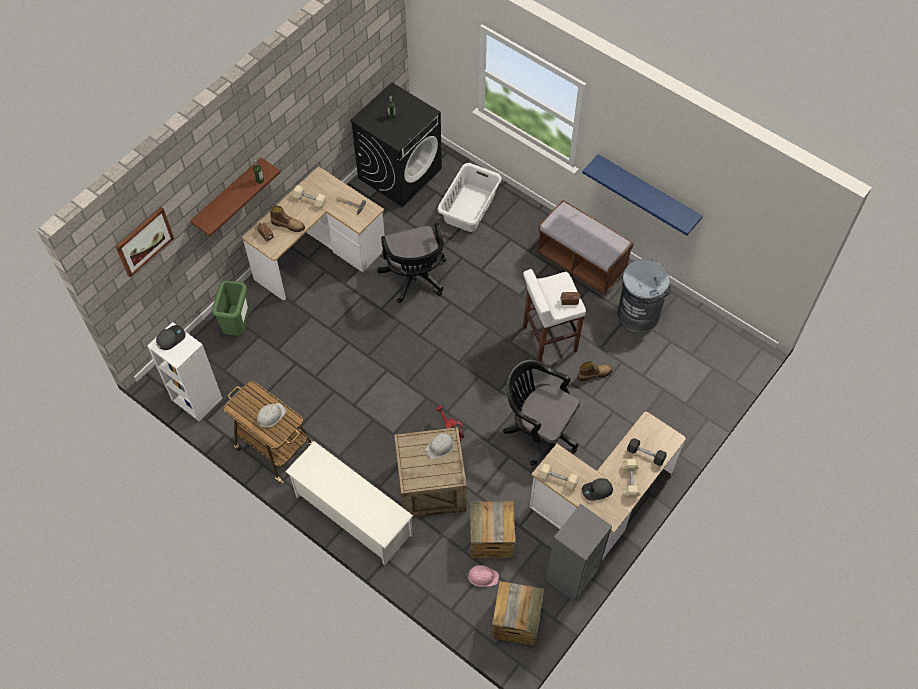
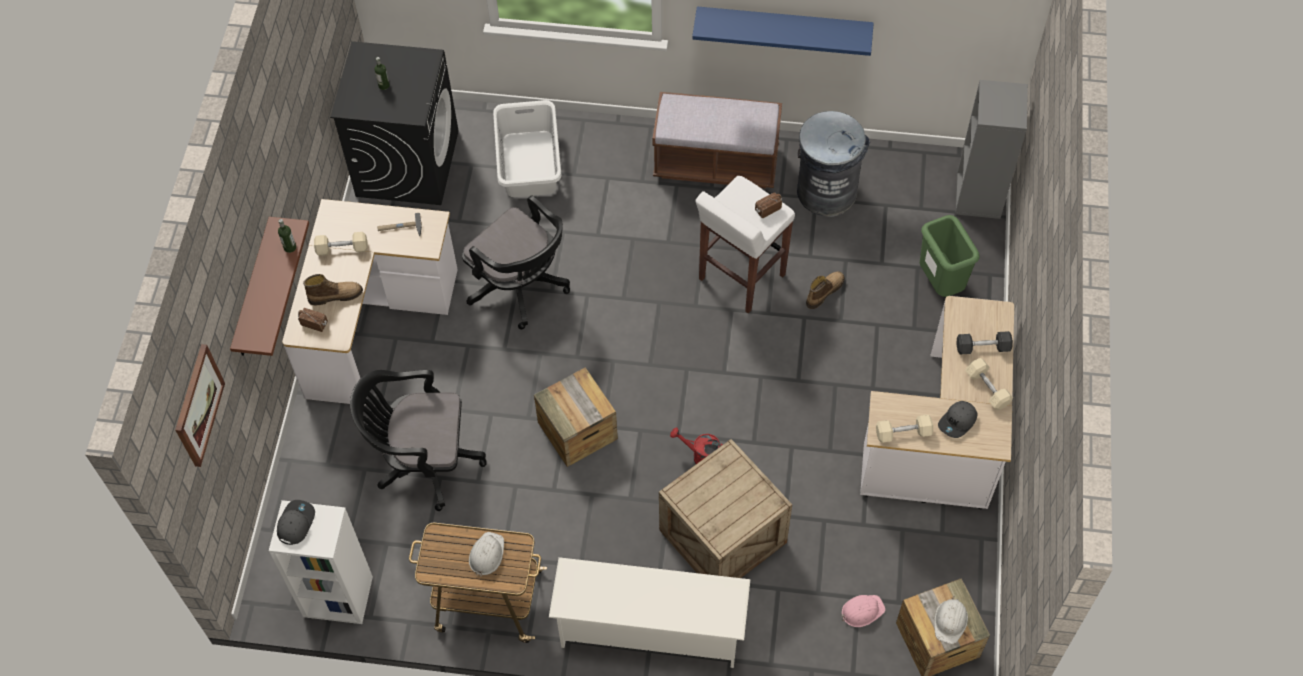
camera: 30 degrees left, 0 degrees up
green trash can [212,280,250,336] -> green trash can moved to [920,215,980,297]
white hard hat [425,433,454,460] -> white hard hat moved to [934,596,968,644]
crate [470,501,515,558] -> crate moved to [534,367,618,467]
black office chair [503,360,580,466] -> black office chair moved to [350,370,487,511]
grey bookcase [546,504,612,601] -> grey bookcase moved to [955,80,1028,219]

